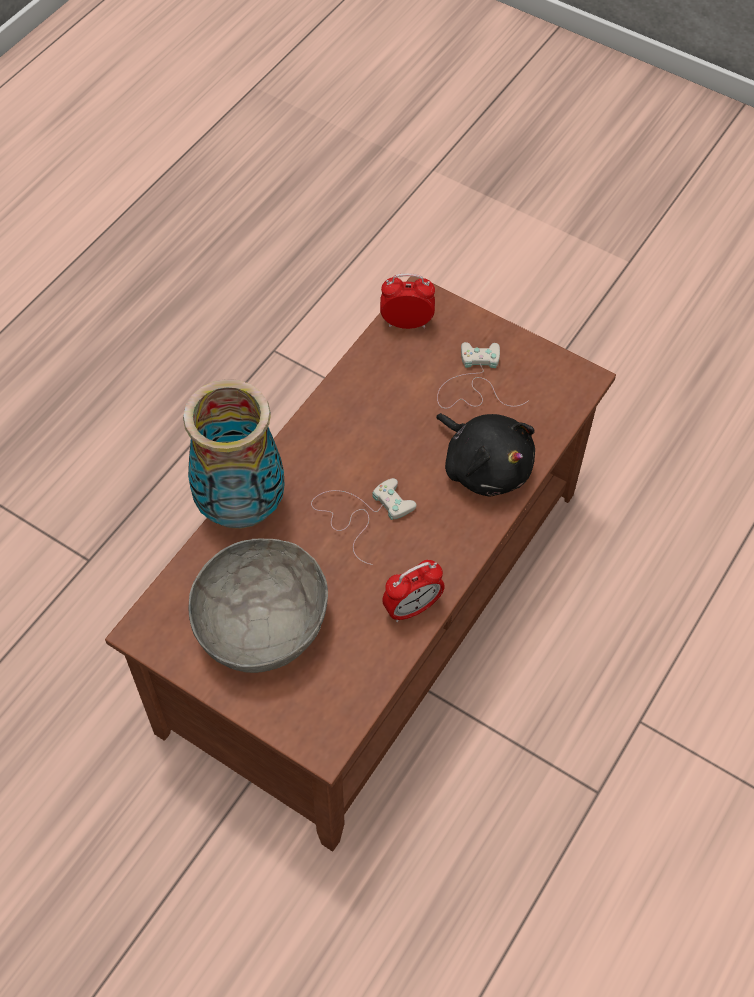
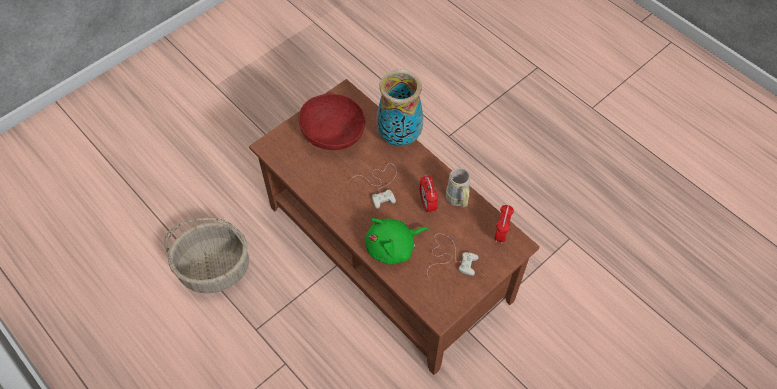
camera: 105 degrees right, 0 degrees up
grey bowl [188,539,328,673] -> red bowl [298,94,365,150]
alarm clock [382,560,445,622] -> alarm clock moved to [419,175,438,214]
black plush toy [436,413,535,497] -> green plush toy [365,218,429,264]
none -> basket [164,218,249,294]
none -> beige mug [446,168,470,207]

